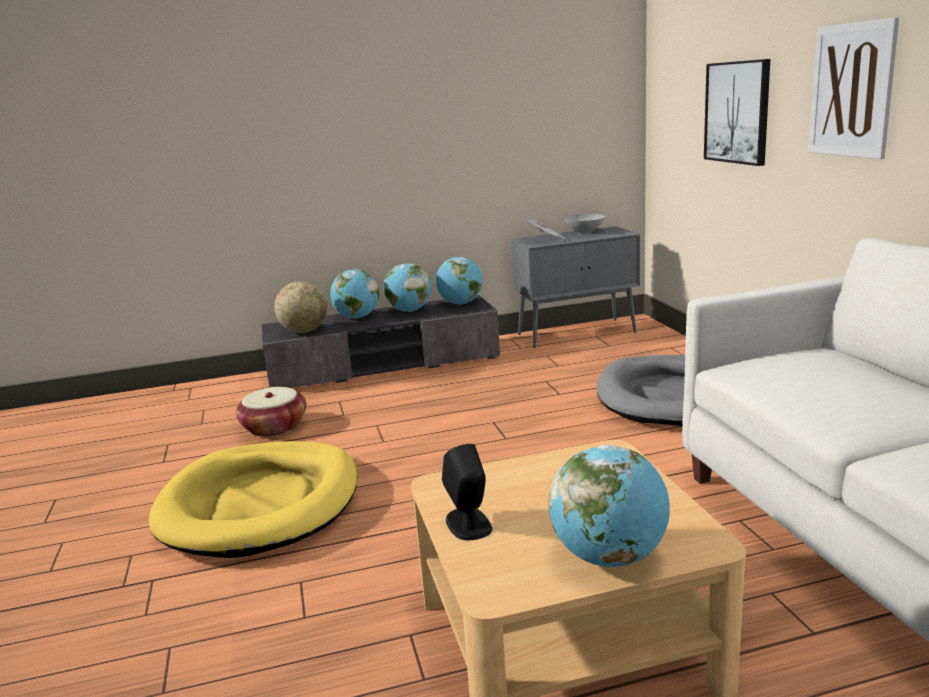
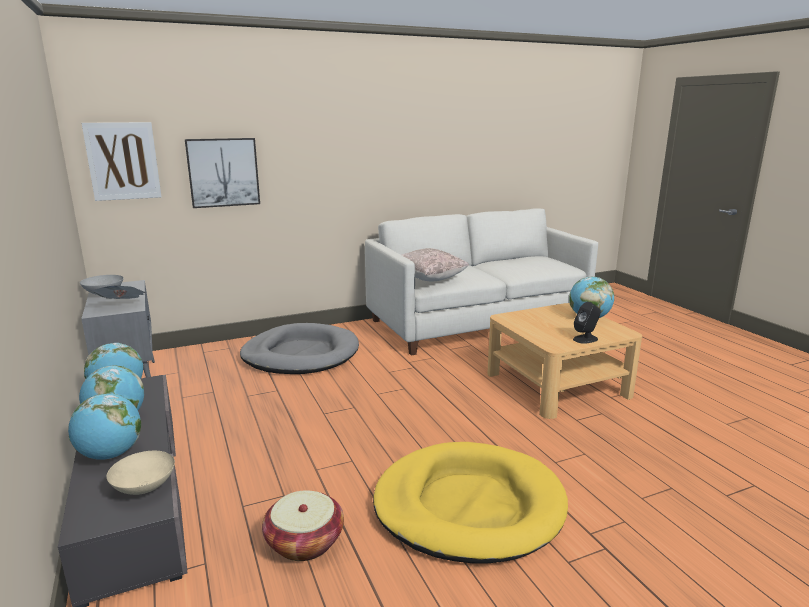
camera: 100 degrees left, 0 degrees up
globe [274,281,327,333] -> beige bowl [107,451,175,495]
picture [808,17,899,159] -> picture moved to [82,122,161,201]
none -> beige pillow [402,248,469,281]

